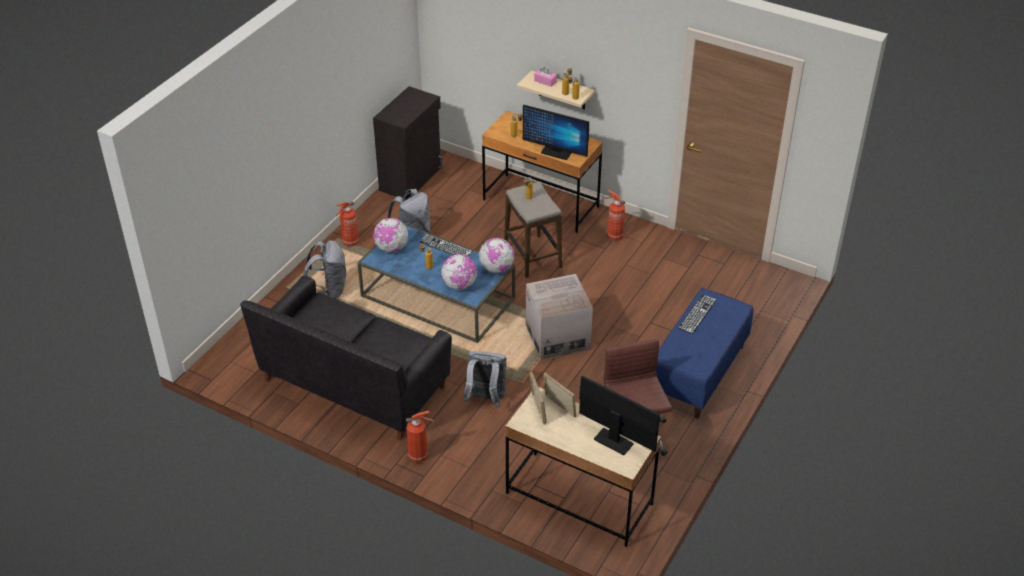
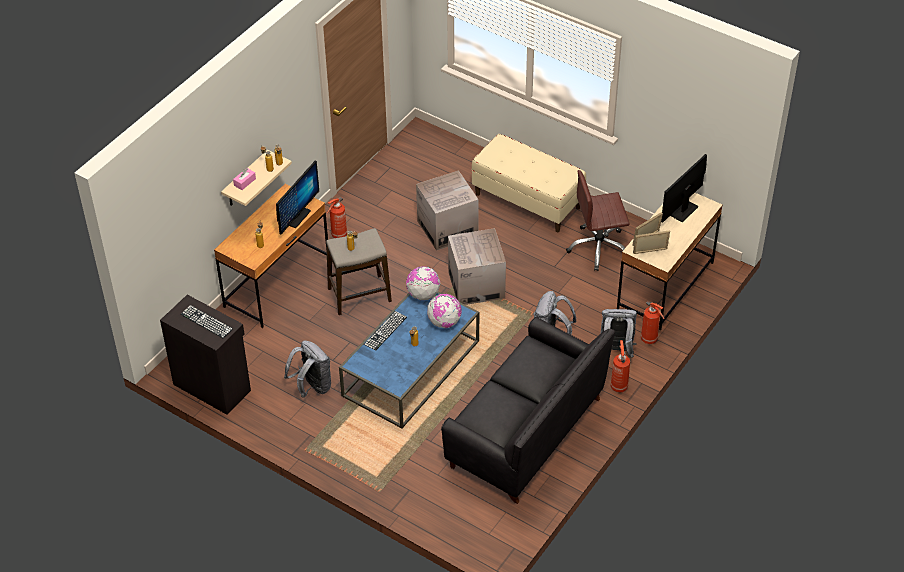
camera: 85 degrees left, 5 degrees up
grey backpack [304,240,346,299] -> grey backpack moved to [600,309,637,358]
fire extinguisher [335,201,359,246] -> fire extinguisher moved to [641,301,664,344]
globe [373,218,408,252] -> none
blue bench [656,288,753,419] -> beige bench [472,134,586,232]
keyboard [678,295,716,334] -> keyboard moved to [181,305,233,338]
none -> cardboard box [416,170,479,251]

